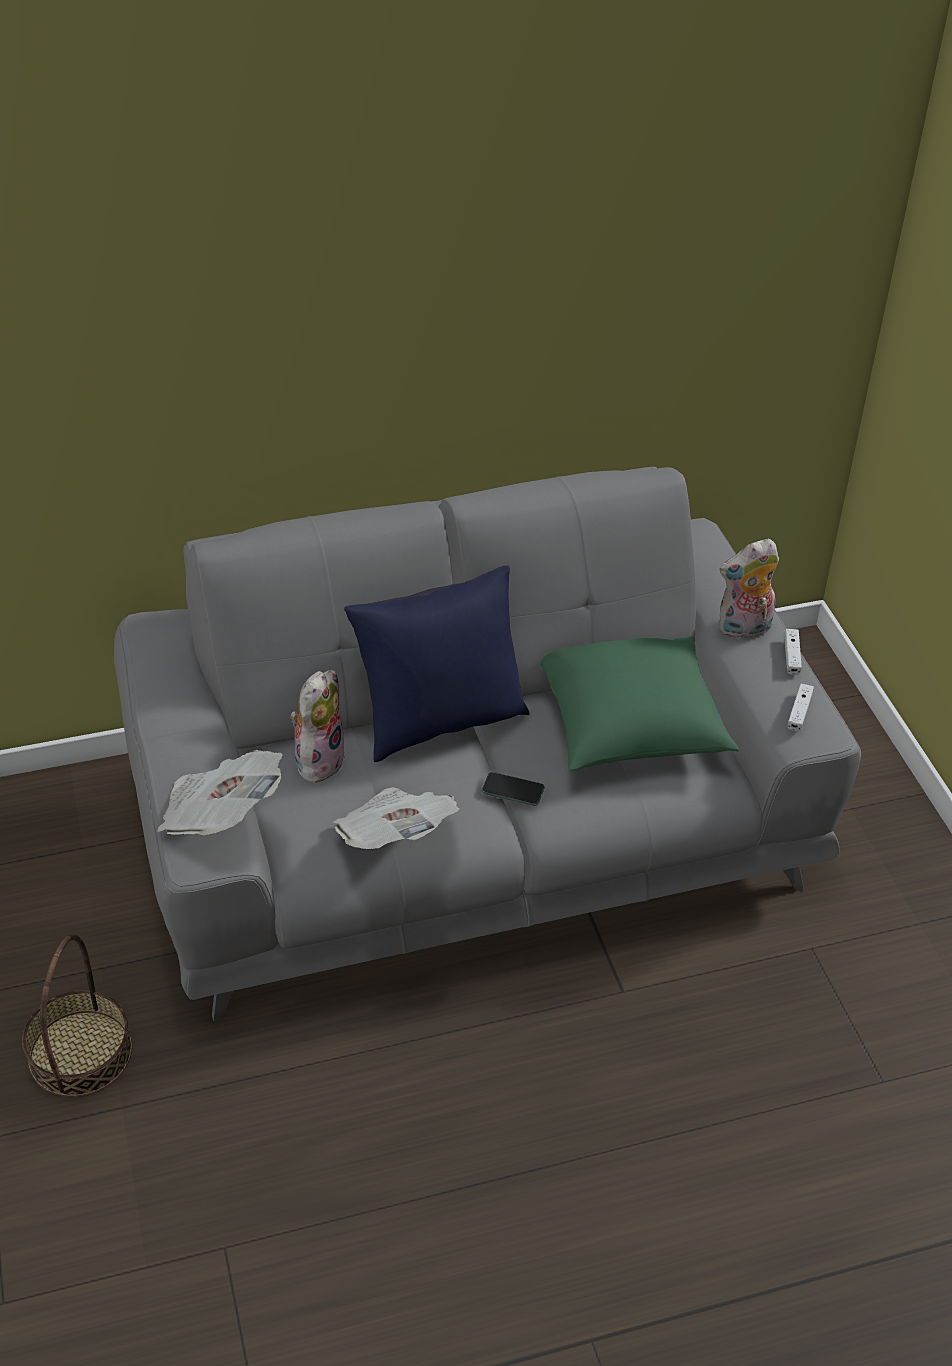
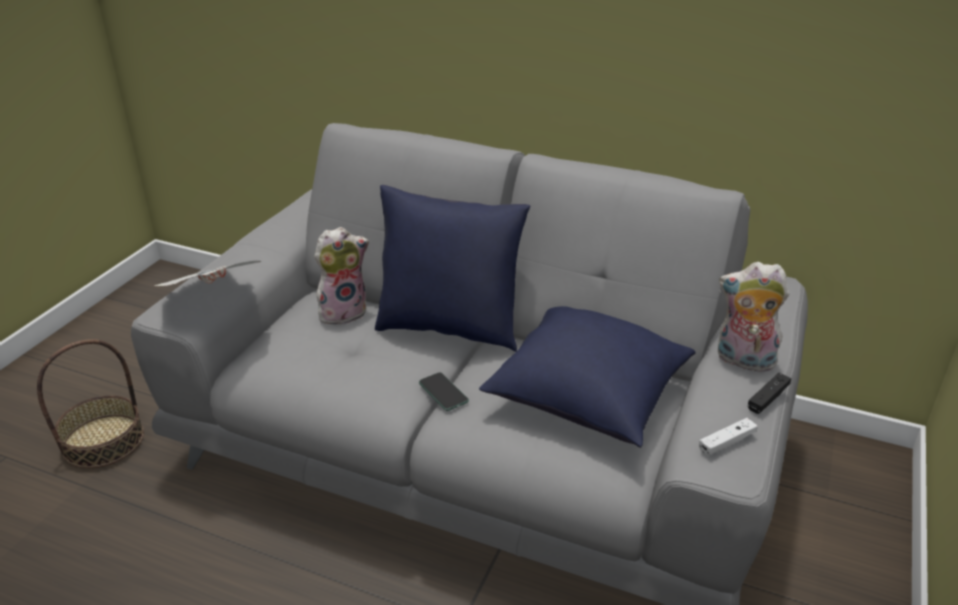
camera: 40 degrees right, 10 degrees down
newspaper [333,787,459,849] -> none
green pillow [541,637,739,771] -> blue pillow [479,306,695,448]
white game controller [784,629,802,675] -> black game controller [748,373,791,414]

